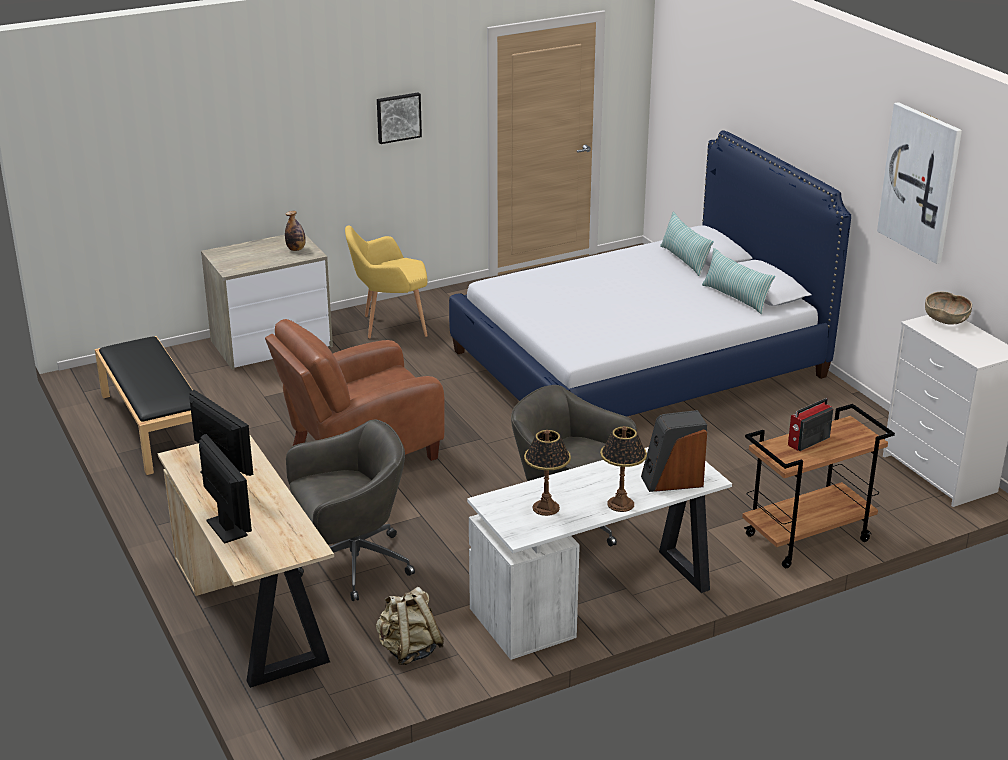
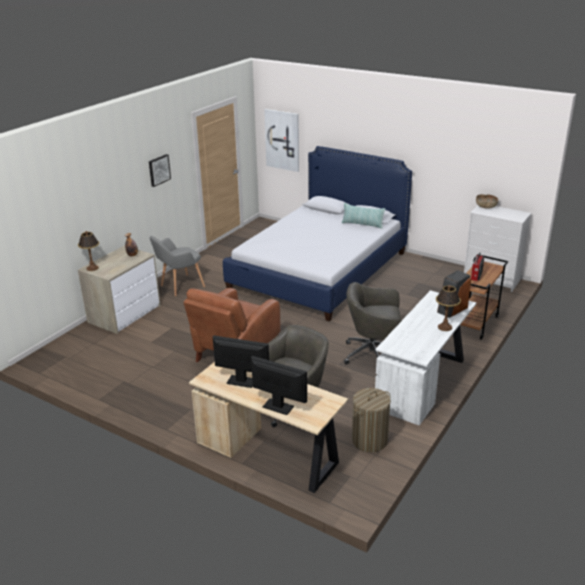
camera: 30 degrees left, 0 degrees up
black bench [95,336,193,475] -> none
yellow armchair [345,225,428,339] -> grey armchair [150,236,205,296]
beige backpack [376,587,444,665] -> laundry basket [352,388,391,452]
table lamp [524,430,571,516] -> table lamp moved to [78,231,99,271]
pillow [660,212,714,277] -> none
picture [877,102,962,264] -> picture moved to [264,109,299,172]

